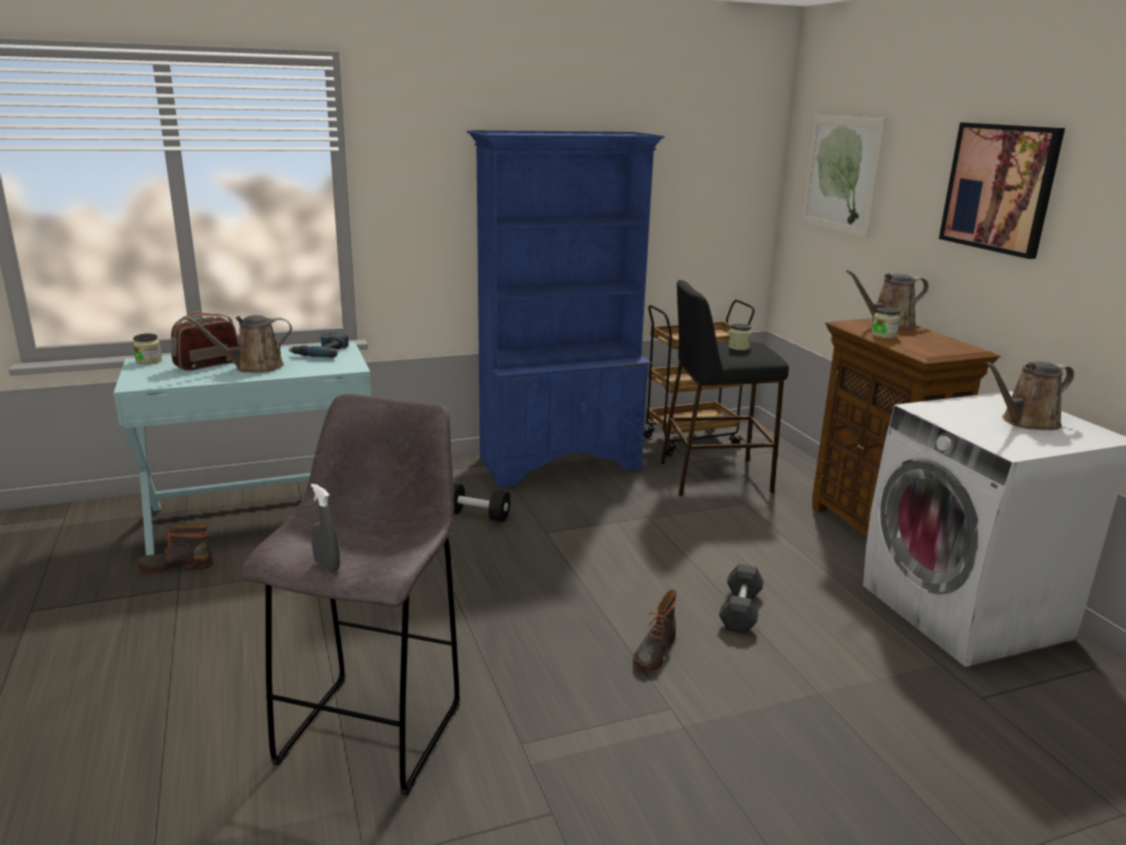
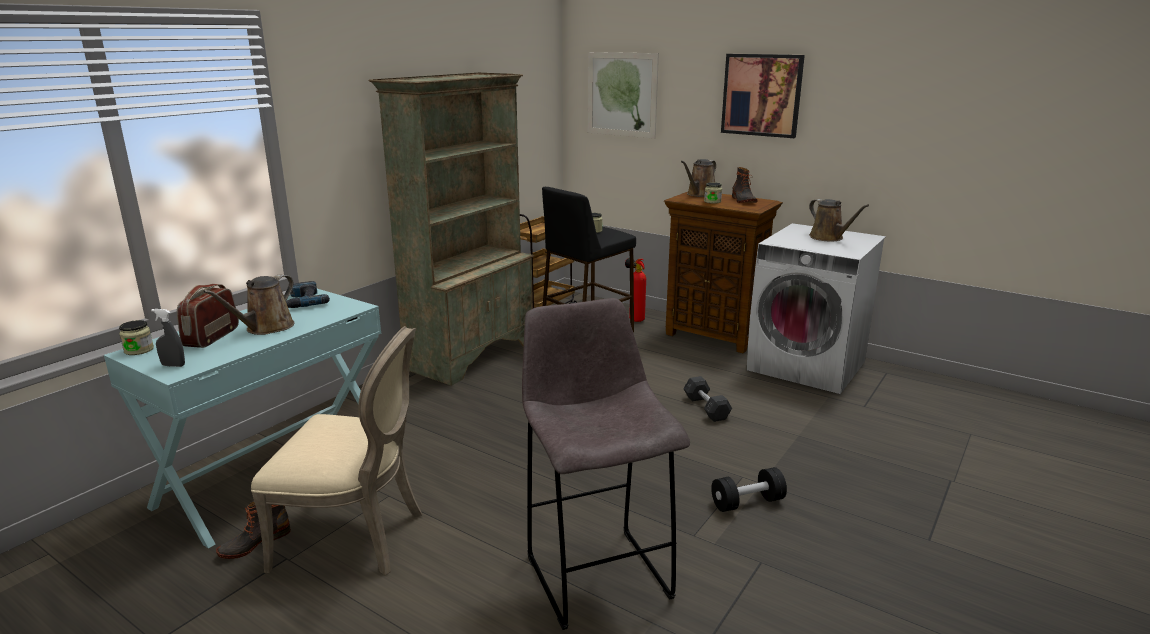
camera: 35 degrees left, 0 degrees up
grey spray bottle [311,484,340,572] -> grey spray bottle moved to [151,309,185,367]
black dumbbell [454,484,511,522] -> black dumbbell moved to [711,467,787,512]
blue bookcase [466,130,665,487] -> green bookcase [368,73,534,386]
boot [633,590,677,670] -> boot moved to [732,167,758,203]
brown watering can [985,361,1074,430] -> brown watering can turned 60 degrees counterclockwise [809,199,869,242]
none -> beige chair [251,326,422,575]
none -> fire extinguisher [625,257,646,322]

